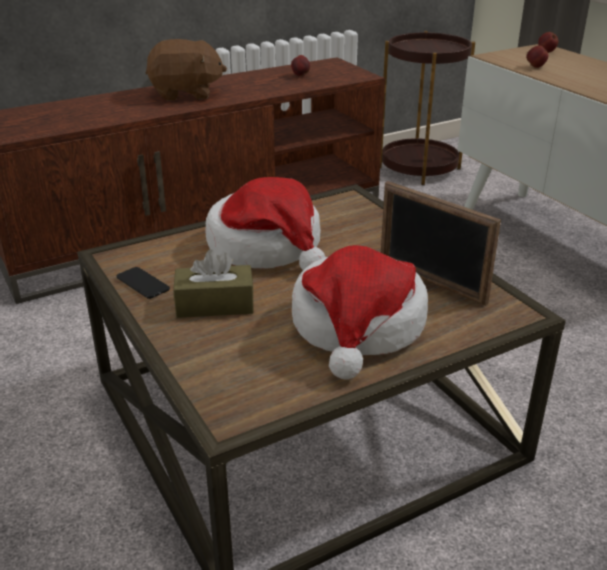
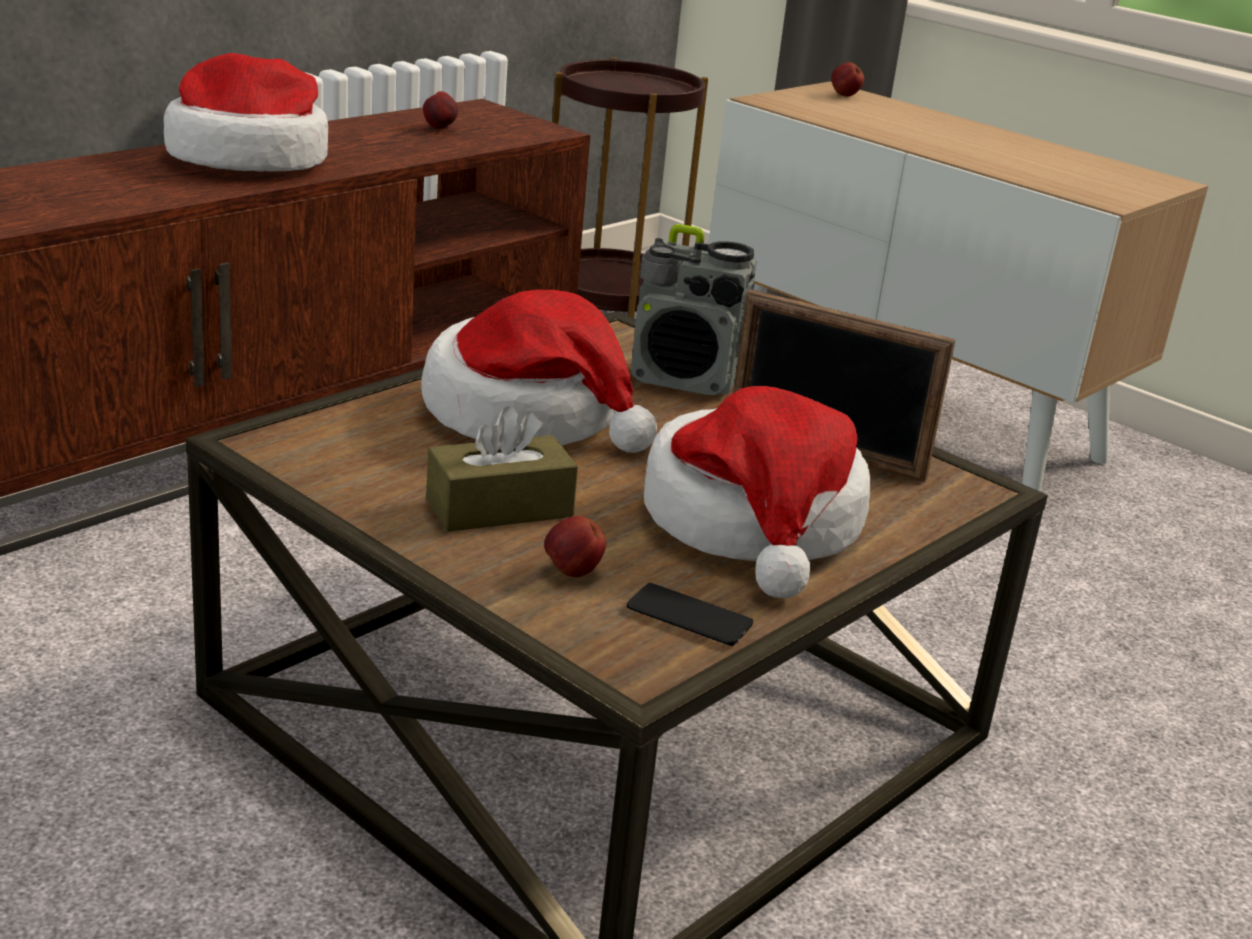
camera: 20 degrees left, 5 degrees down
phone [116,267,170,299] -> phone moved to [627,583,753,646]
brown plush toy [146,39,227,101] -> hat [164,53,328,172]
apple [526,46,549,68] -> apple moved to [544,516,606,577]
none -> radio [631,224,756,395]

